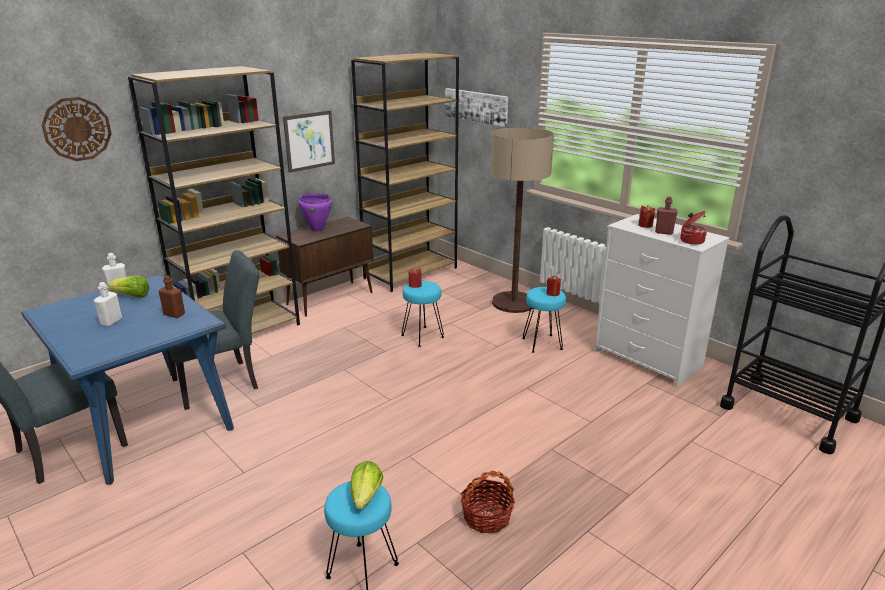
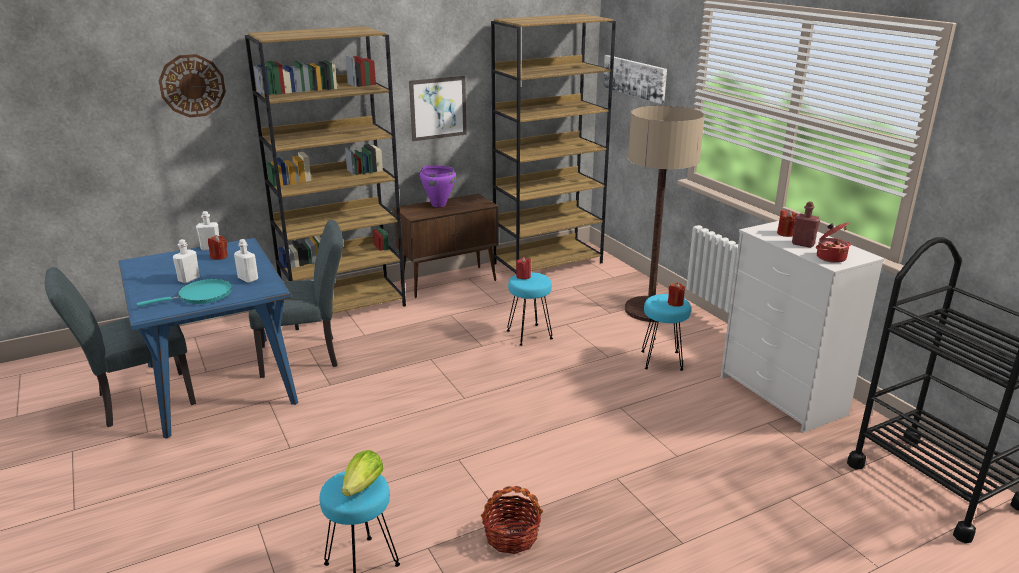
camera: 15 degrees right, 0 degrees up
lettuce [108,276,149,298] -> red candle [208,235,228,260]
brown bottle [159,275,185,318] -> white bottle [234,239,258,283]
none -> turquoise frying pan [137,279,232,307]

